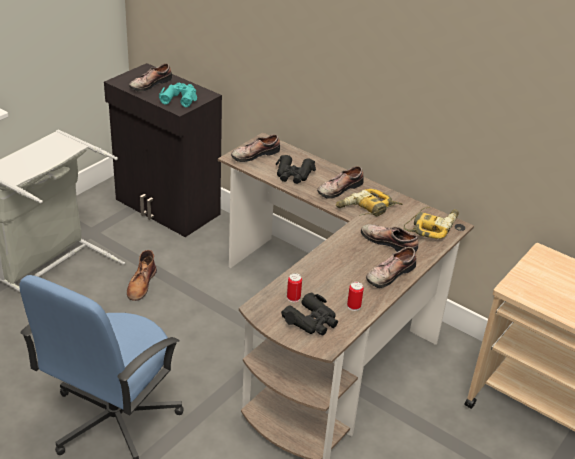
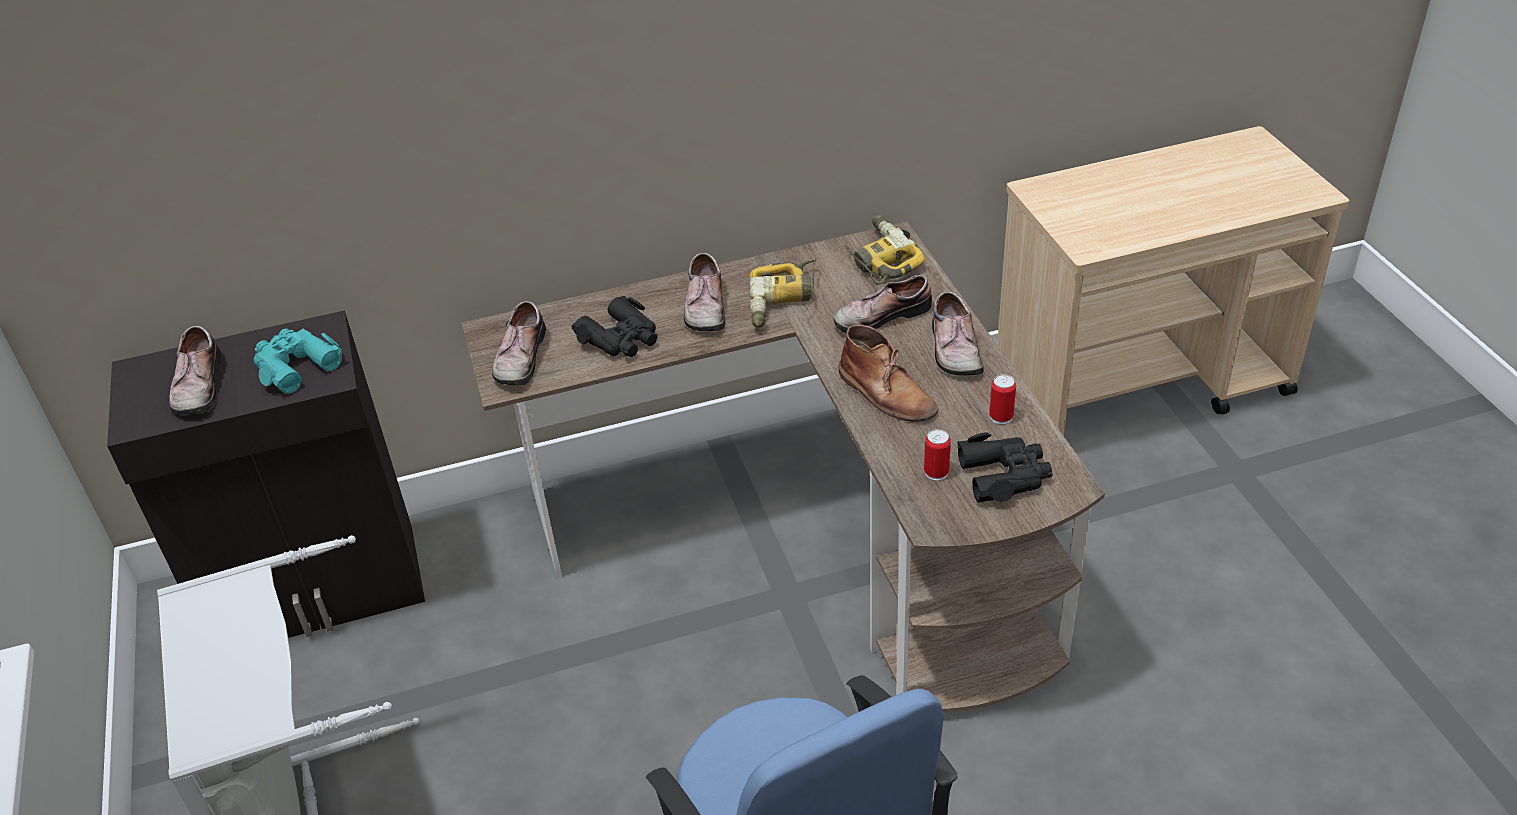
camera: 50 degrees left, 5 degrees up
brown boot [127,250,157,301] -> brown boot moved to [839,324,938,422]

